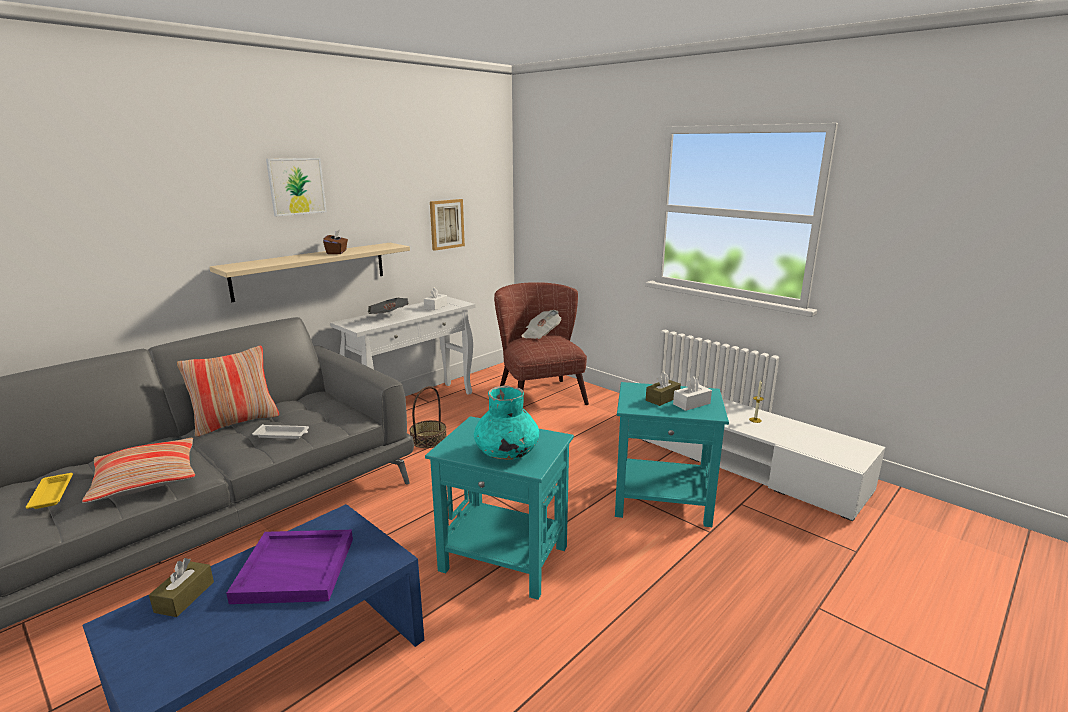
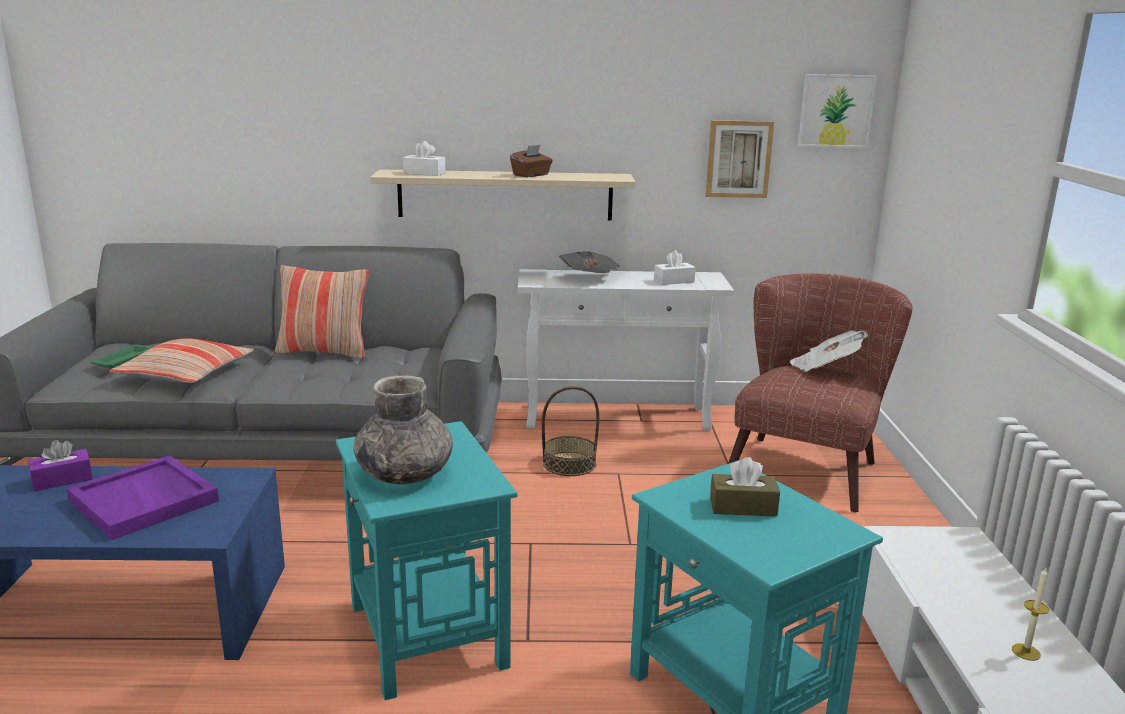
camera: 45 degrees right, 0 degrees up
yellow tray [26,473,73,509] -> green tray [90,344,153,369]
brown tissue box [149,558,214,617] -> purple tissue box [28,440,93,491]
white tray [252,424,309,439] -> none
picture [266,158,327,216] -> picture moved to [798,74,877,148]
turquoise vase [474,385,539,460] -> grey vase [353,375,453,485]
white tissue box [673,376,712,411] -> white tissue box moved to [403,141,445,176]

